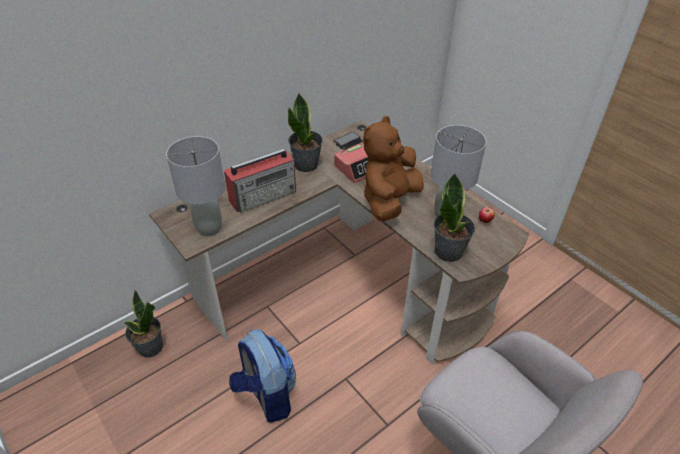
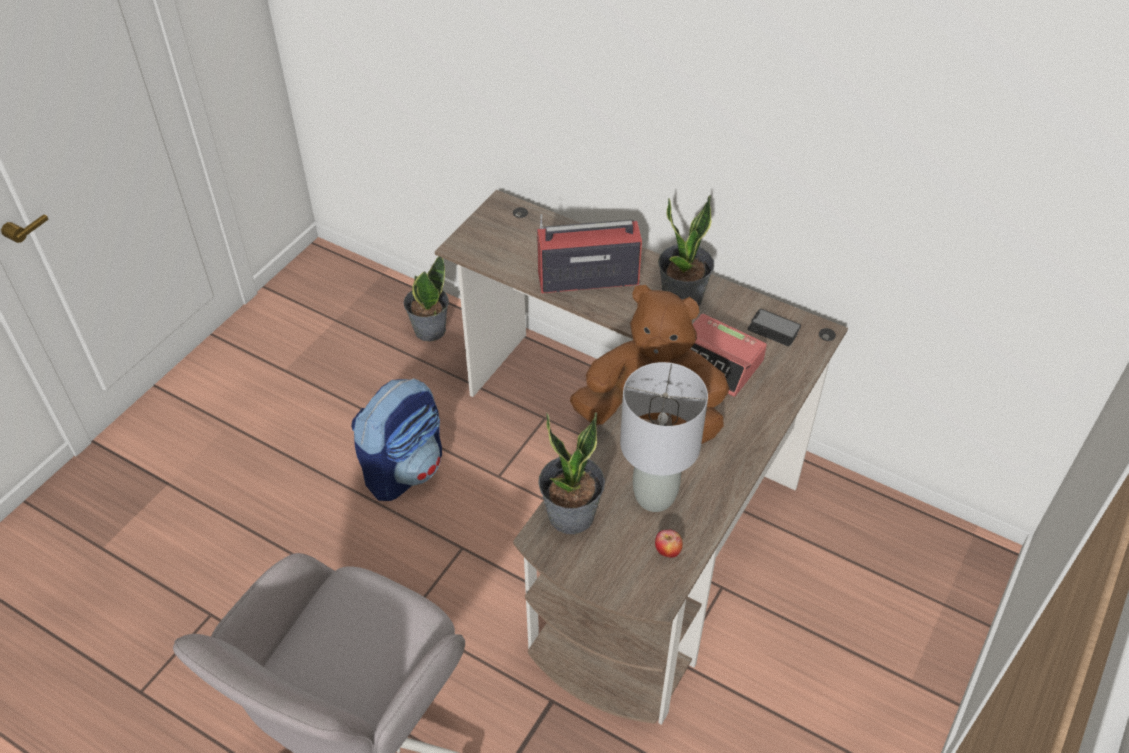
camera: 70 degrees right, 5 degrees up
grey table lamp [166,136,225,236] -> none
radio [224,149,296,213] -> radio turned 135 degrees clockwise [537,214,642,293]

